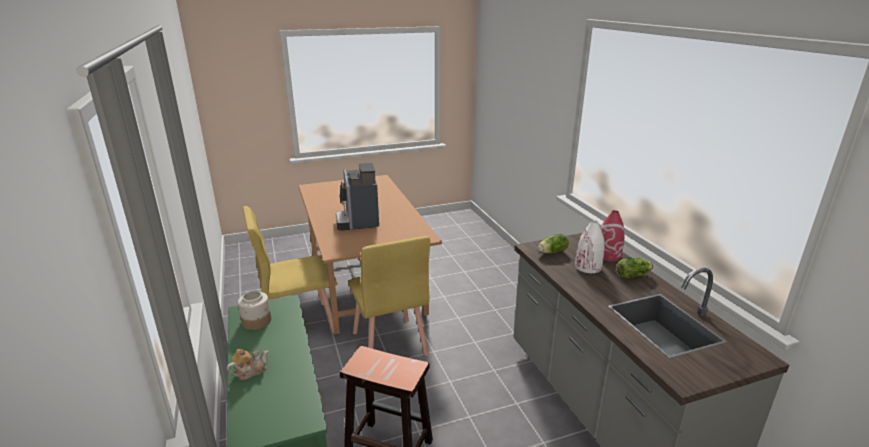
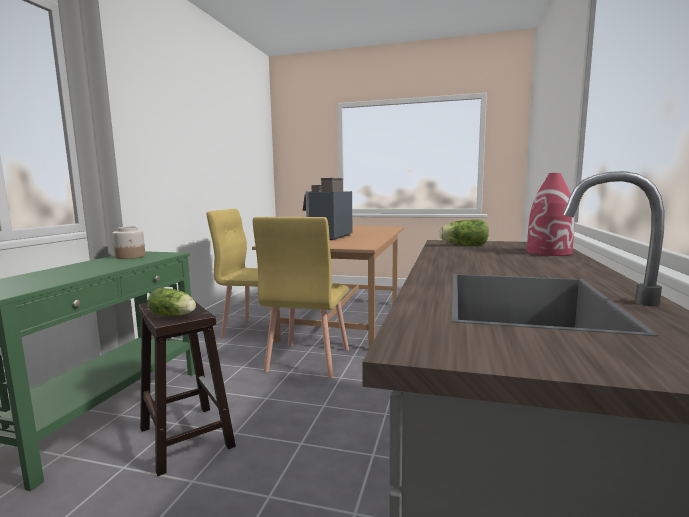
camera: 35 degrees right, 15 degrees down
teapot [227,349,269,380] -> none
white vase [575,220,605,273] -> none
lettuce [617,258,653,278] -> lettuce moved to [148,288,196,316]

